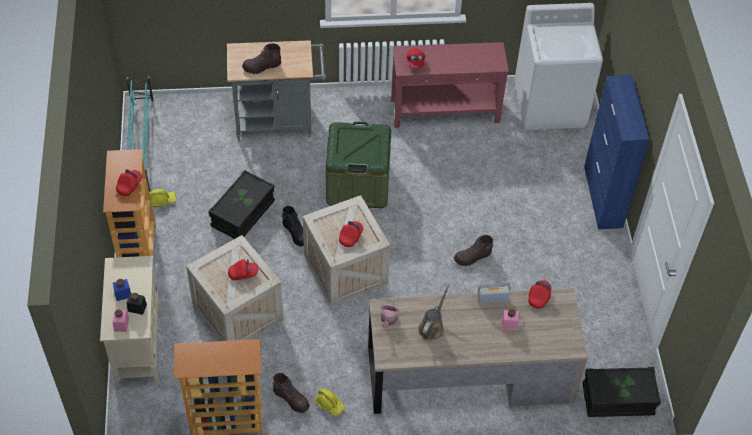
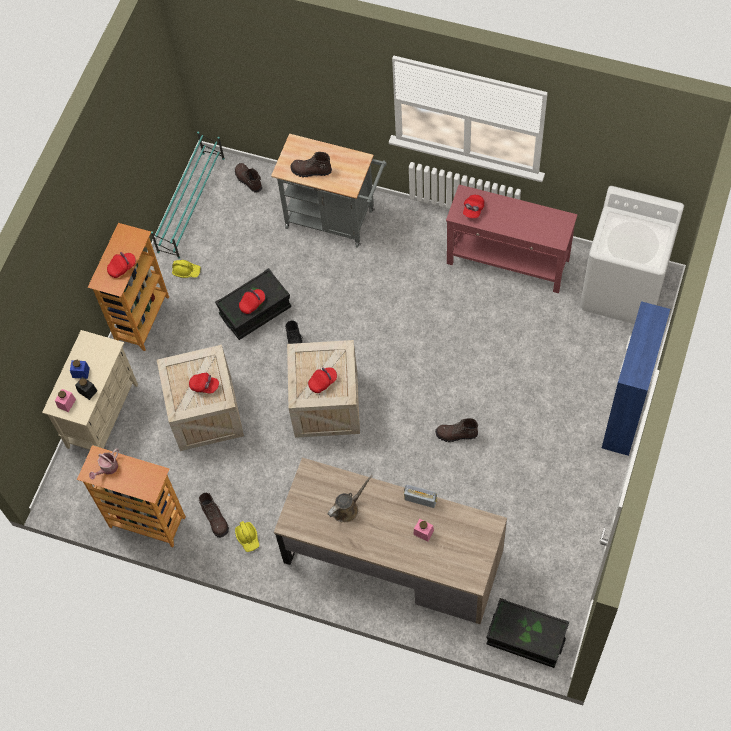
camera: 30 degrees right, 10 degrees up
green storage box [326,122,391,208] -> none
watering can [380,298,399,329] -> watering can moved to [89,448,119,479]
red cap [528,280,552,309] -> red cap moved to [239,289,265,314]
none -> brown boot [235,163,262,193]

